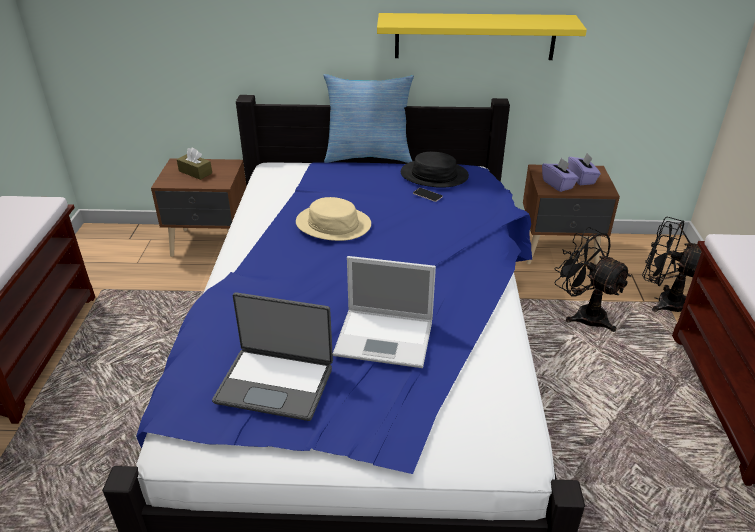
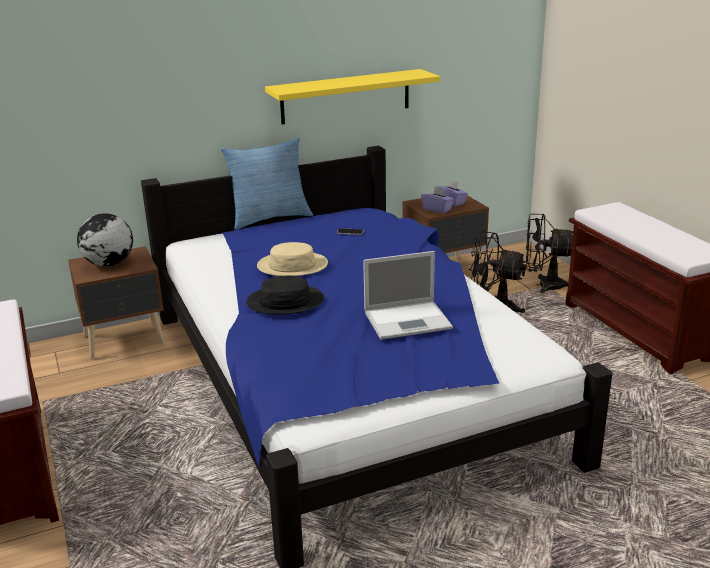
camera: 25 degrees left, 10 degrees down
brown tissue box [177,148,212,180] -> globe [77,213,133,266]
laptop [212,292,333,421] -> none
black hat [401,152,469,188] -> black hat moved to [246,276,324,315]

